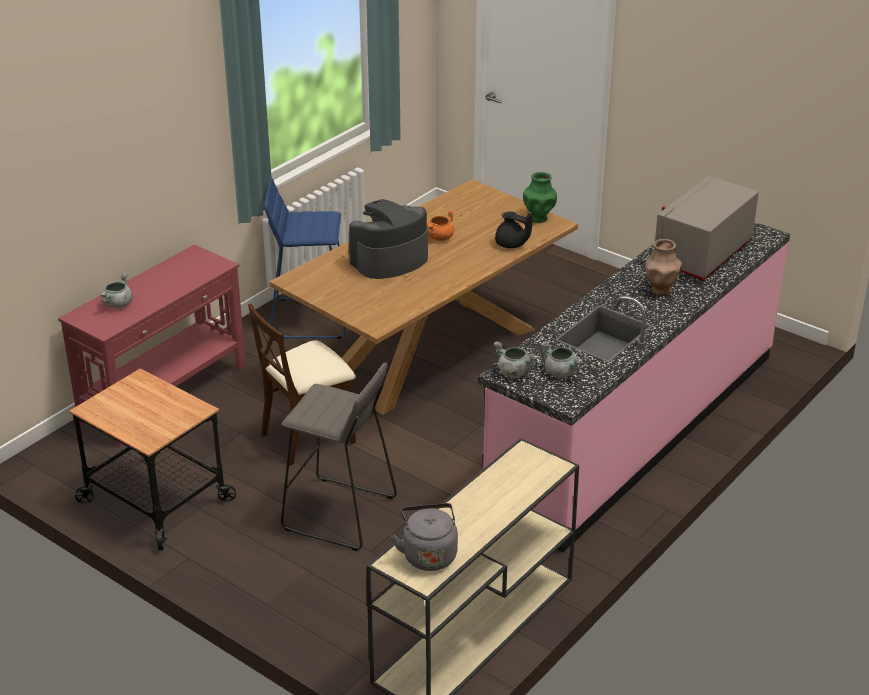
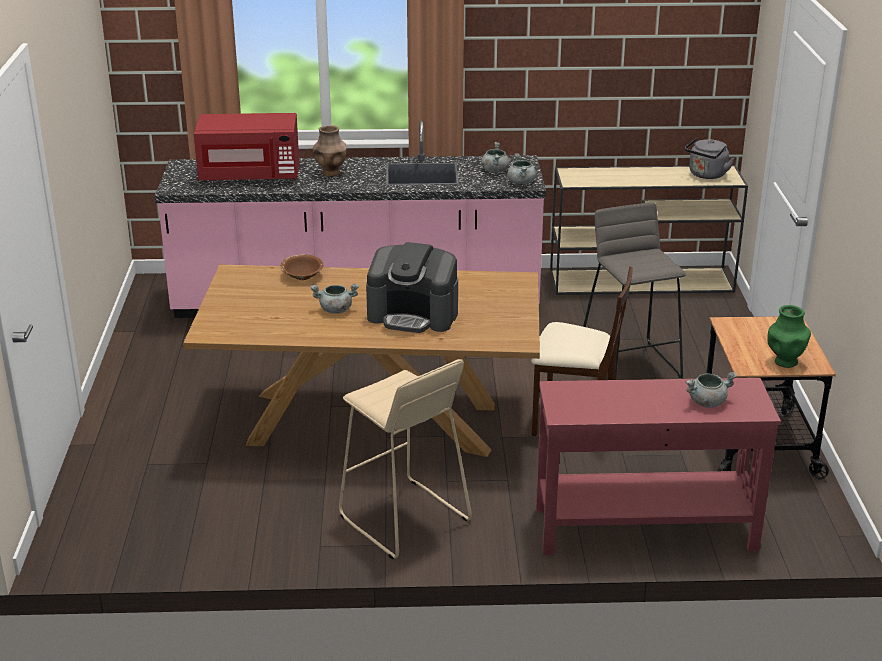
camera: 130 degrees left, 5 degrees down
blue stool [264,178,345,339] -> beige stool [339,359,472,559]
orange cooking pot [427,209,455,241] -> grey cooking pot [310,284,359,314]
black teapot [495,211,532,248] -> brown bowl [280,254,323,280]
green vase [523,172,557,223] -> green vase moved to [767,305,811,368]
grey microwave [655,176,759,281] -> red microwave [194,113,299,181]

